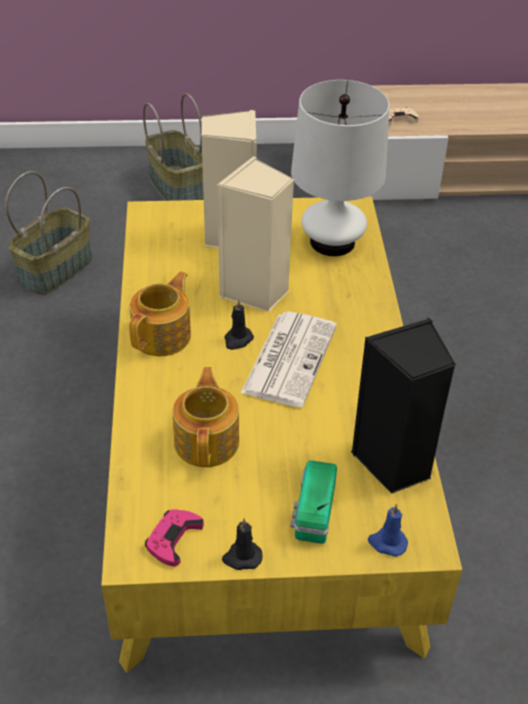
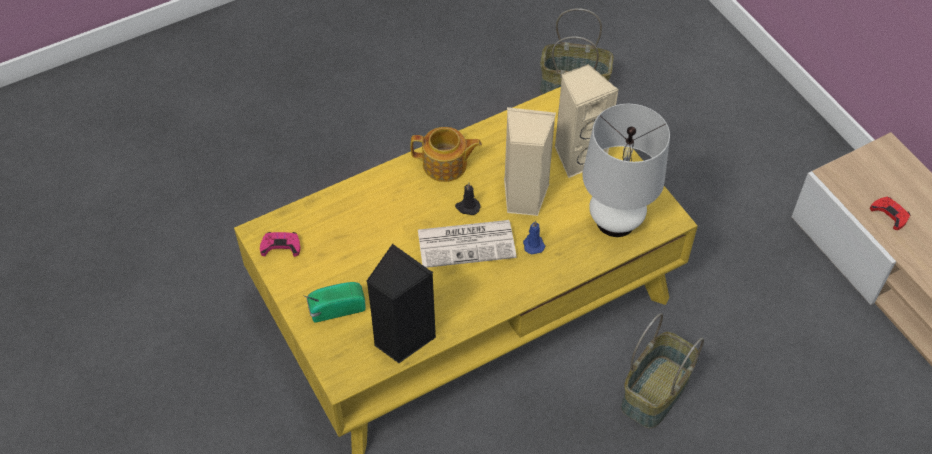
camera: 65 degrees right, 10 degrees up
basket [143,94,204,201] -> basket moved to [621,313,704,428]
teapot [173,367,239,467] -> none
black candle [222,519,263,570] -> none
blue candle [368,504,408,557] -> blue candle moved to [523,220,545,254]
beige game controller [389,107,419,125] -> red game controller [870,197,910,230]

